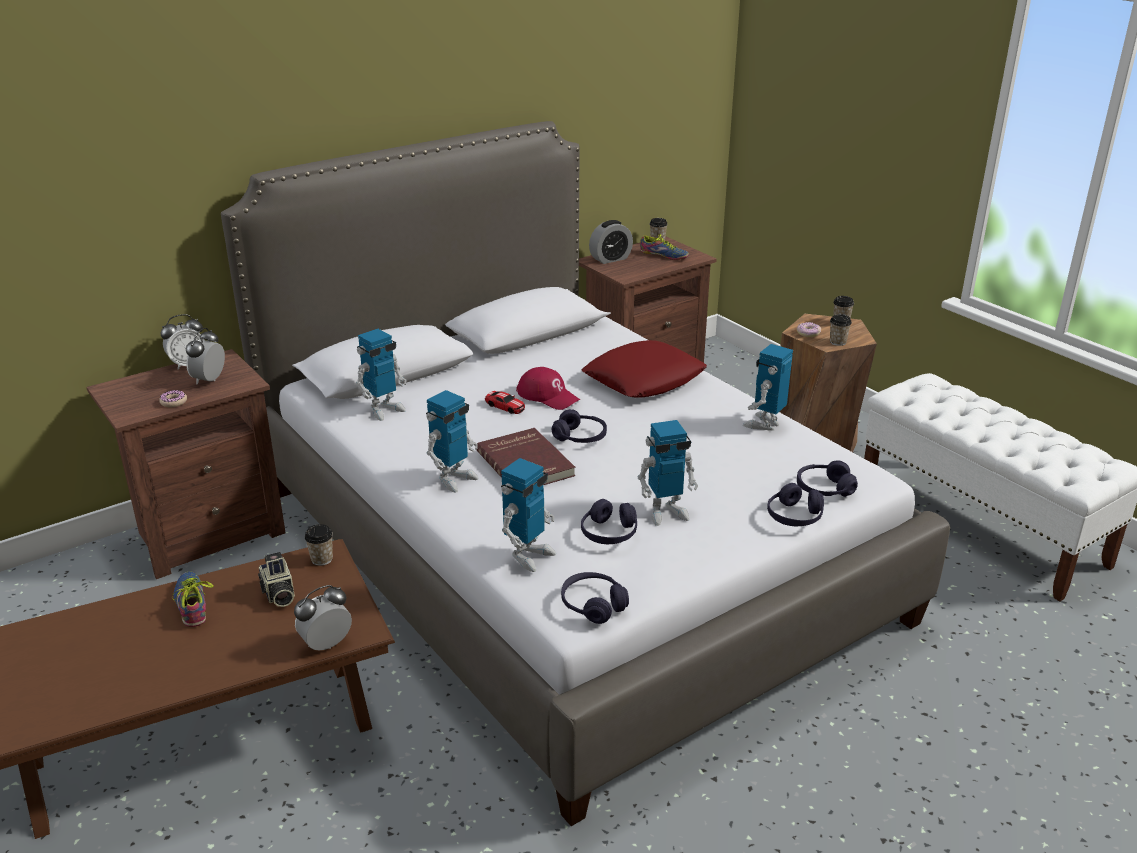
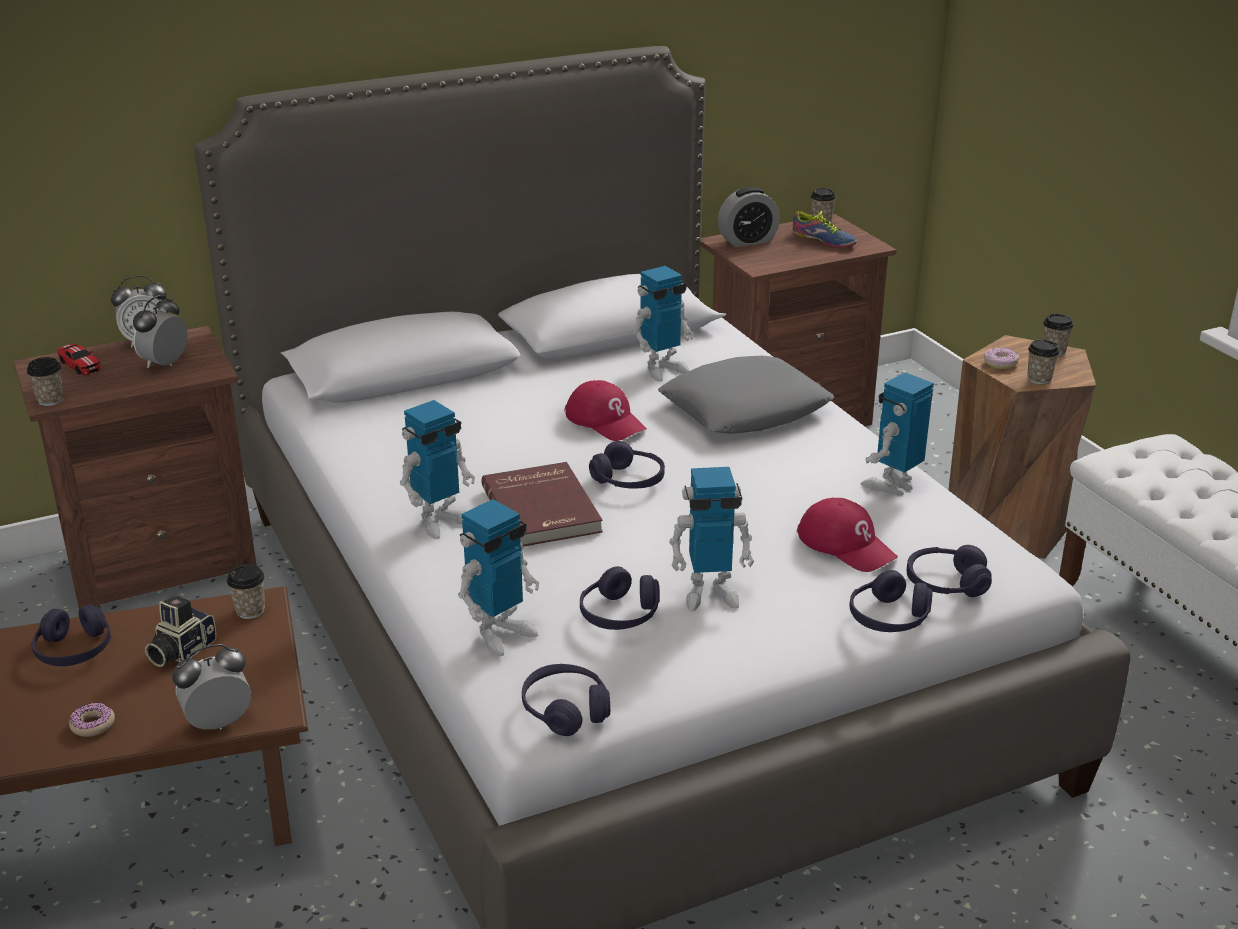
camera: 10 degrees right, 0 degrees up
donut [159,390,187,407] -> donut moved to [69,703,115,737]
shoe [172,572,214,627] -> purple headphones [31,604,111,666]
camera [258,552,295,607] -> camera turned 45 degrees clockwise [145,595,216,667]
toy robot [356,329,407,421] -> toy robot moved to [633,266,694,381]
toy car [485,391,525,414] -> toy car moved to [57,344,101,375]
red pillow [582,340,707,398] -> grey pillow [658,356,834,433]
none -> cup [27,357,64,406]
none -> red cap [797,498,898,572]

